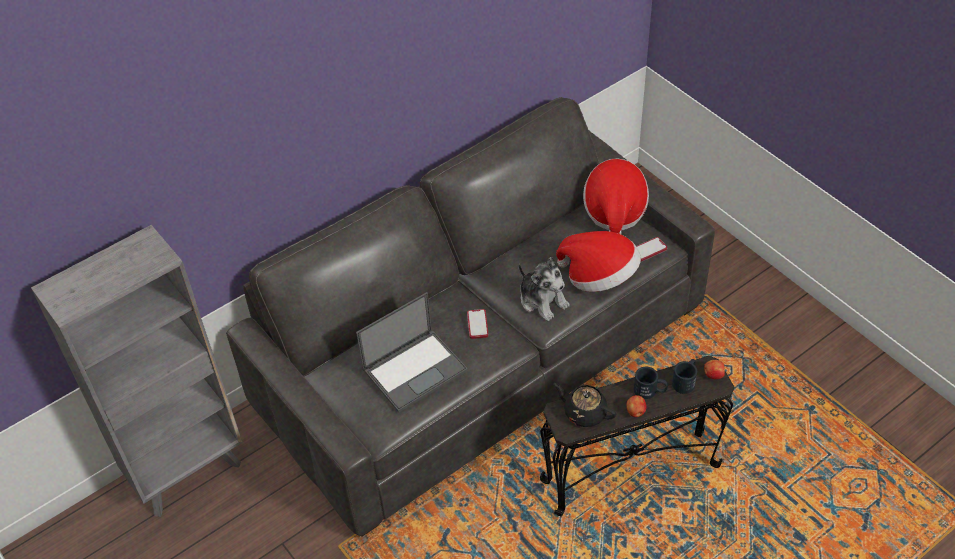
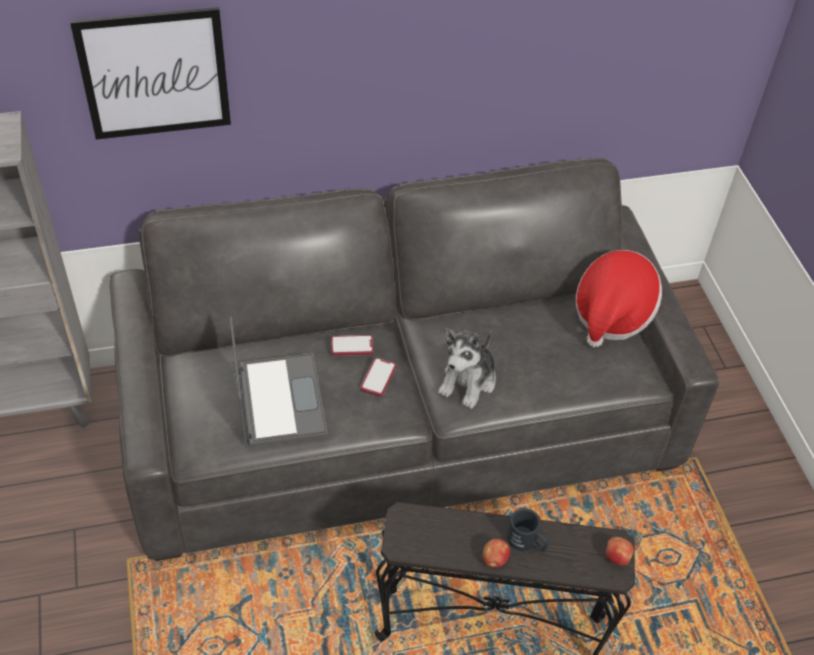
camera: 20 degrees right, 0 degrees up
laptop [356,292,468,413] -> laptop turned 90 degrees counterclockwise [230,317,328,447]
plush toy [518,257,570,321] -> plush toy turned 45 degrees clockwise [438,328,496,409]
black teapot [553,383,616,427] -> none
hat [556,231,641,292] -> none
phone [636,237,667,262] -> phone moved to [331,335,373,356]
black mug [672,359,697,394] -> none
none -> picture [70,7,231,140]

